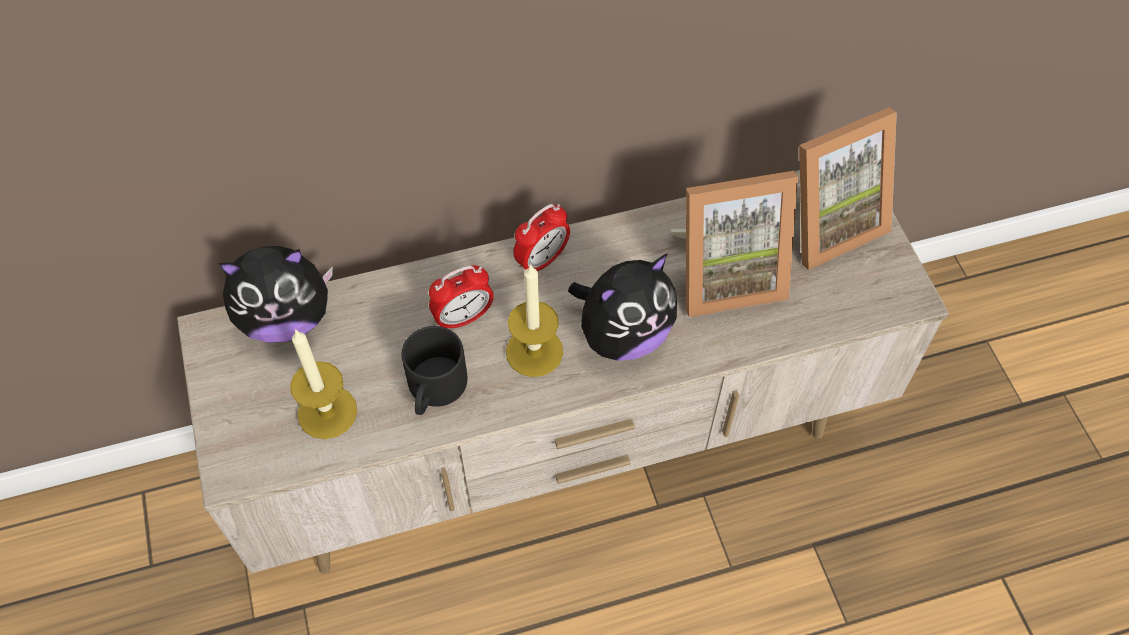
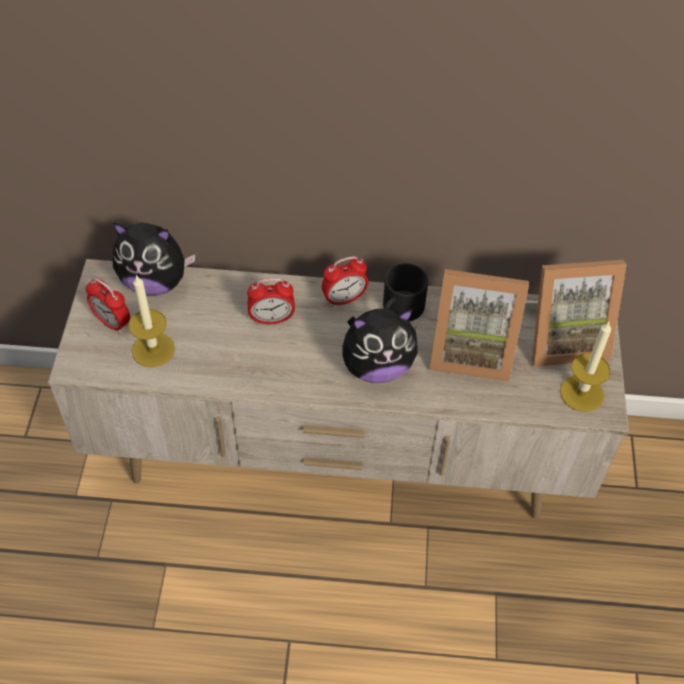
camera: 20 degrees right, 5 degrees down
black mug [401,326,467,415] -> black mug moved to [383,263,428,321]
candle [506,264,563,377] -> candle moved to [560,322,611,412]
none -> alarm clock [86,278,130,333]

